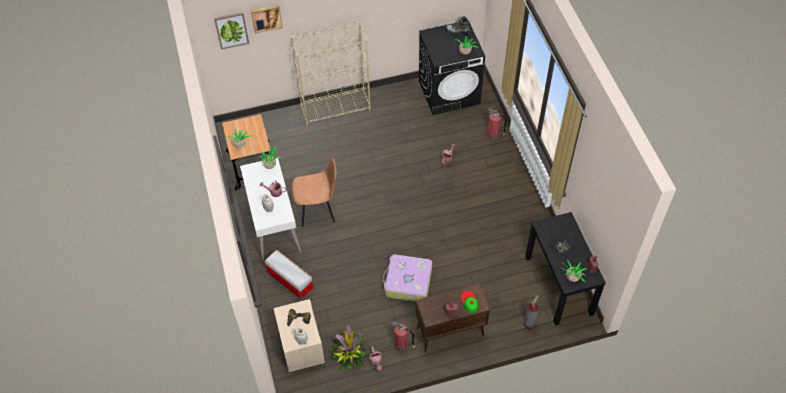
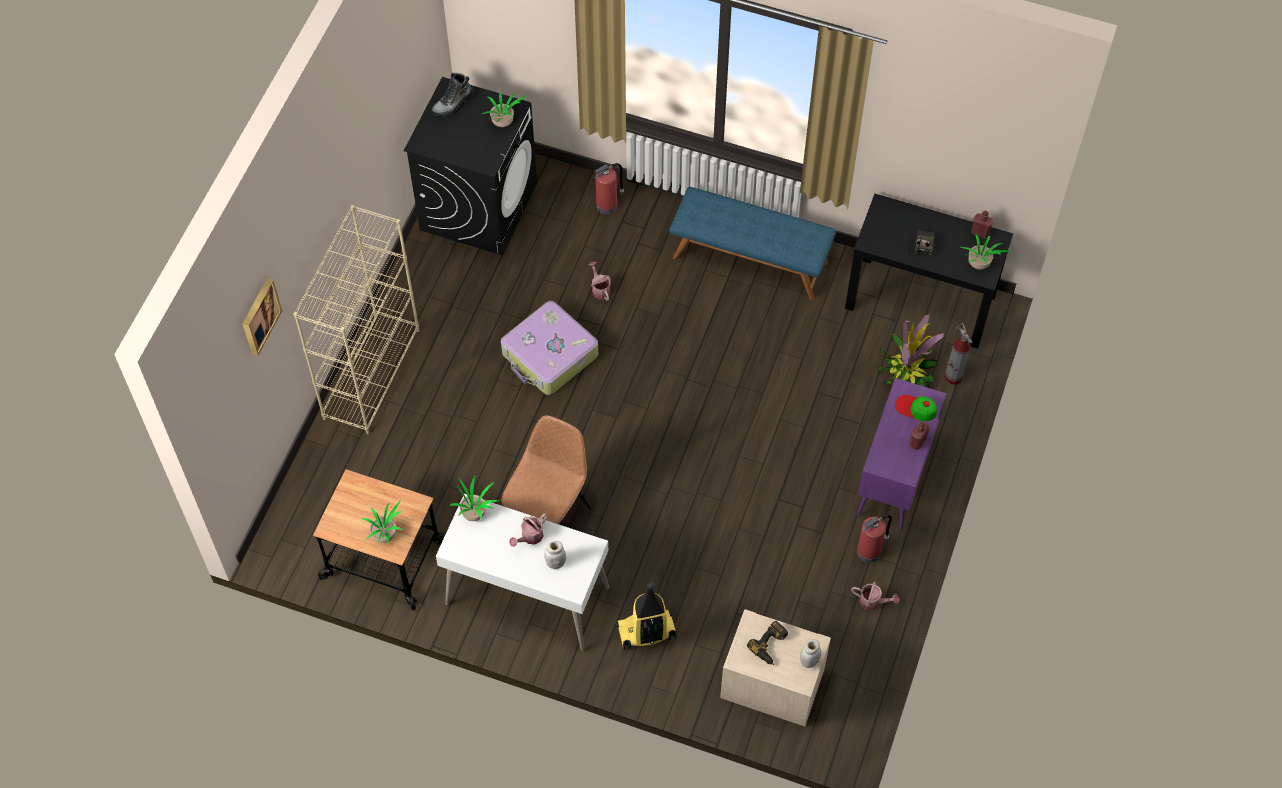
camera: 55 degrees left, 5 degrees up
picture [214,12,249,50] -> none
storage box [265,250,313,299] -> vacuum cleaner [616,582,676,650]
potted plant [330,326,366,371] -> potted plant moved to [877,314,944,387]
suitcase [382,254,432,302] -> suitcase moved to [501,301,598,395]
brown cabinet [415,284,490,352] -> purple cabinet [857,378,946,530]
none -> blue bench [669,187,836,300]

